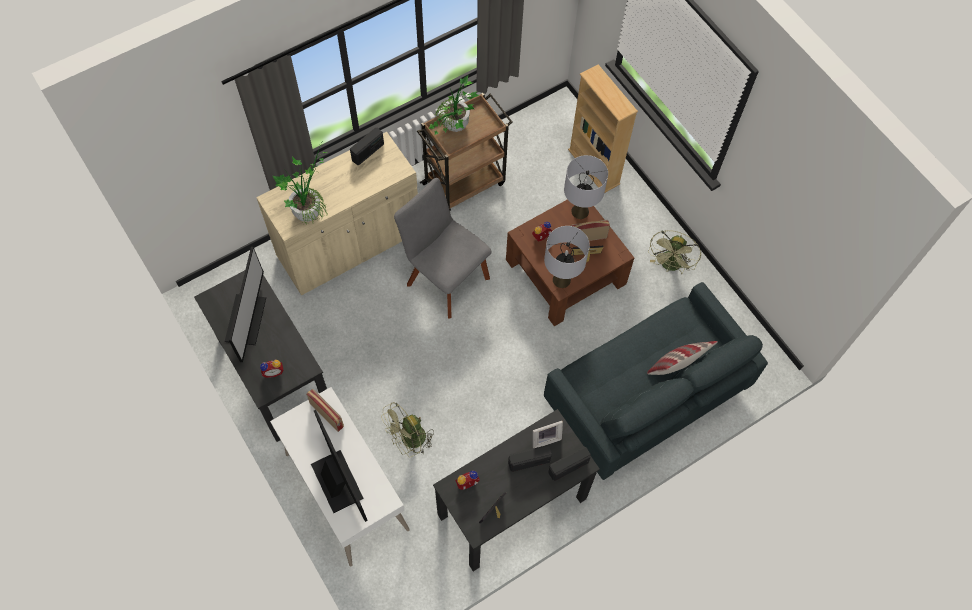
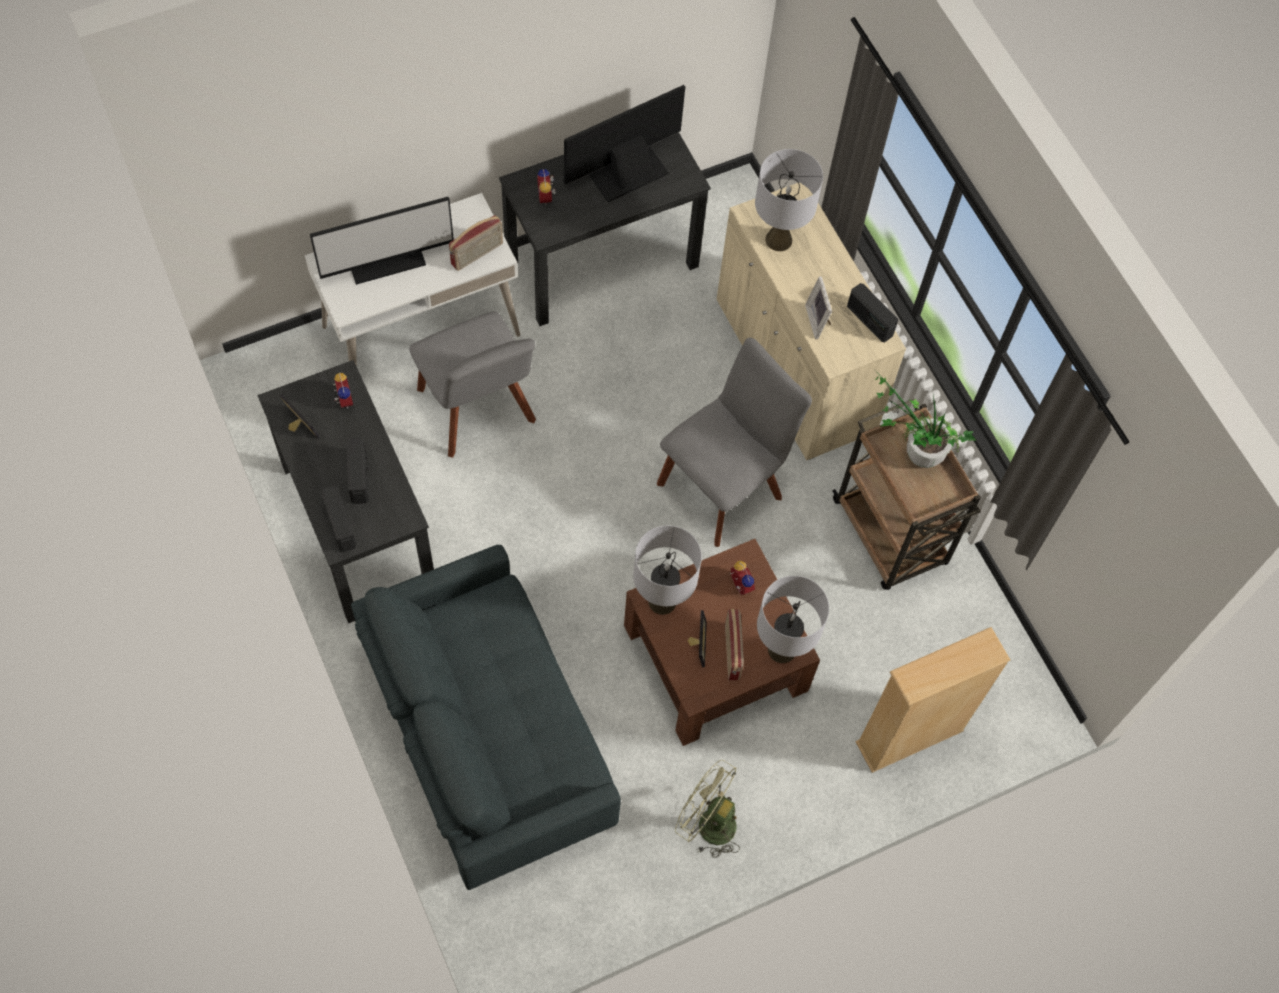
camera: 95 degrees right, 0 degrees up
monitor [225,247,266,362] -> monitor turned 135 degrees clockwise [564,85,685,202]
potted plant [272,140,328,225] -> grey table lamp [755,149,823,251]
green fan [381,402,432,457] -> grey chair [409,311,536,458]
picture frame [533,421,563,448] -> picture frame moved to [805,276,832,339]
pillow [647,341,718,375] -> none

